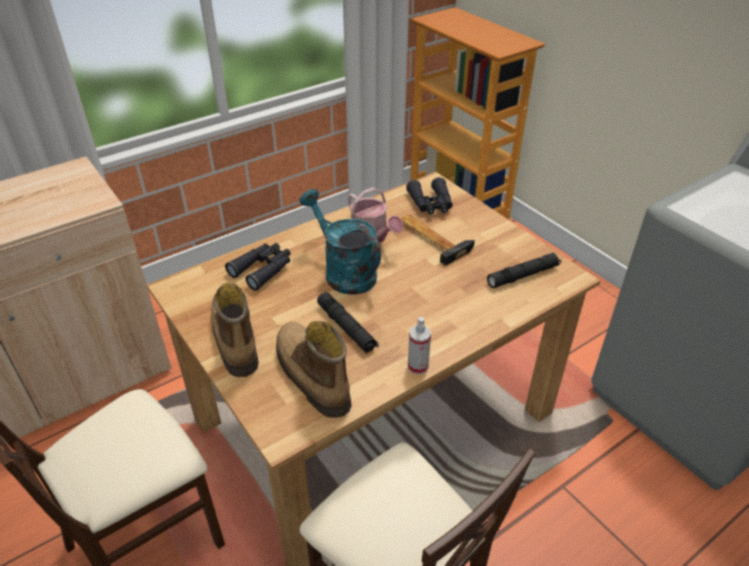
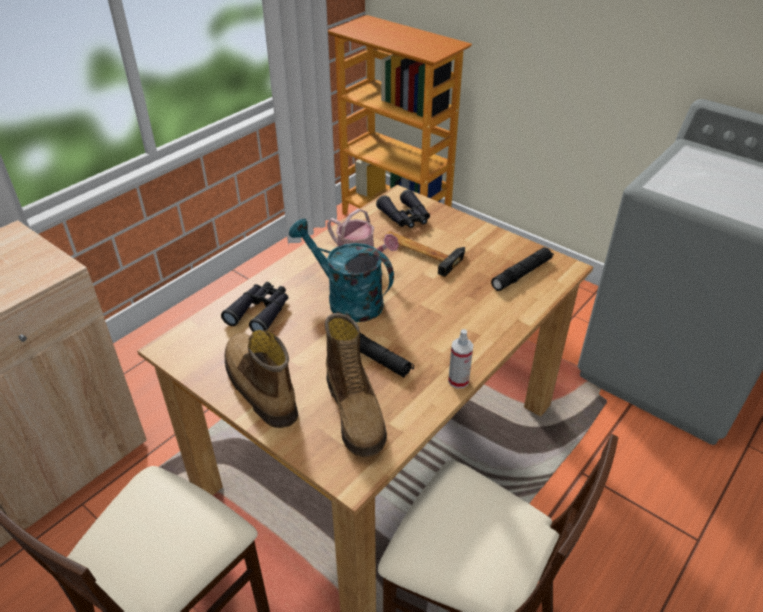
camera: 15 degrees left, 0 degrees up
boot [276,321,352,418] -> boot turned 150 degrees counterclockwise [325,313,387,457]

